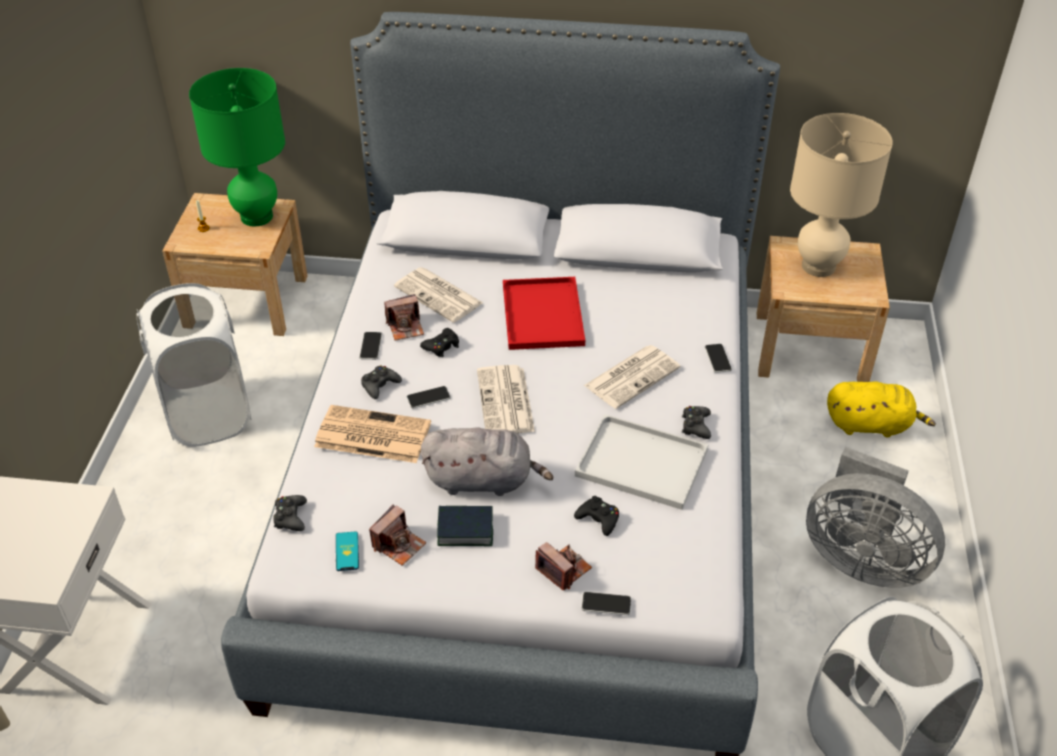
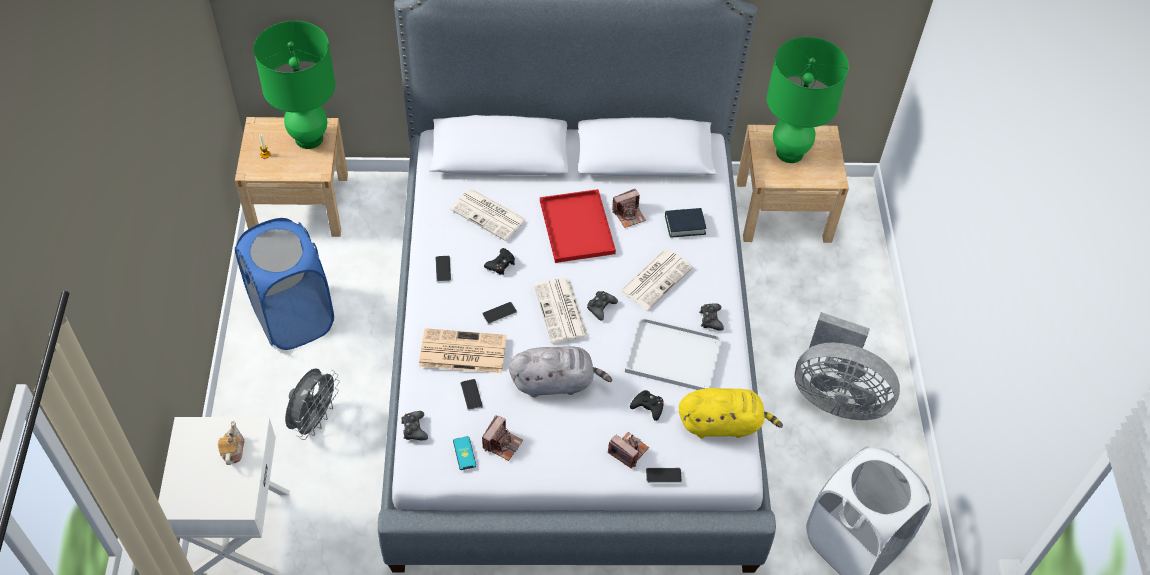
camera: 10 degrees left, 10 degrees up
white laundry basket [137,283,251,447] -> blue laundry basket [235,218,334,350]
black game controller [361,365,402,399] -> black game controller moved to [587,291,618,321]
camera [384,294,424,341] -> camera moved to [612,189,646,228]
book [437,506,493,546] -> book moved to [665,208,706,238]
phone [705,344,732,373] -> phone moved to [460,379,483,411]
beige table lamp [790,113,893,277] -> green table lamp [767,37,849,163]
yellow plush toy [827,381,936,438] -> yellow plush toy moved to [679,388,783,438]
none -> teapot [218,421,244,465]
none -> grey fan [285,368,339,440]

